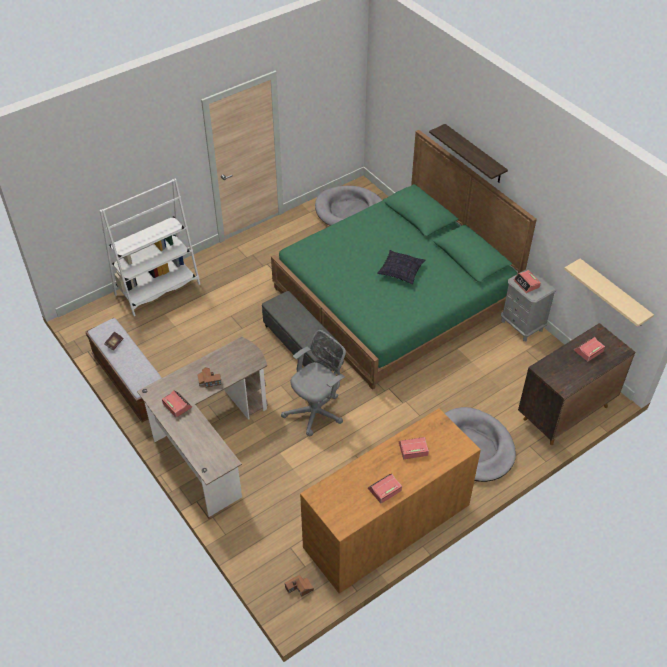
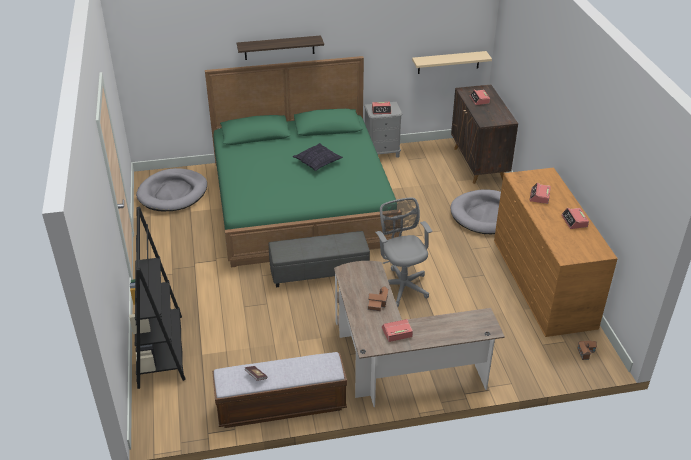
camera: 65 degrees left, 10 degrees down
white bookcase [100,179,200,316] -> black bookcase [129,207,186,389]

